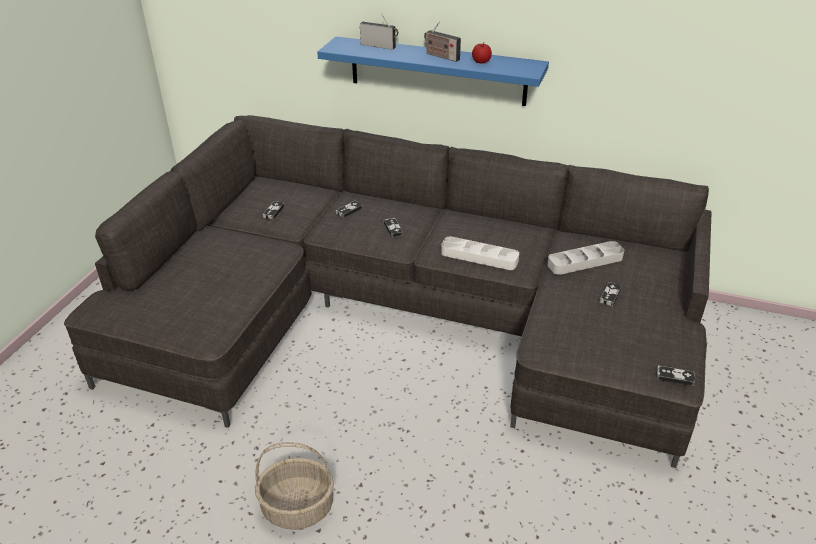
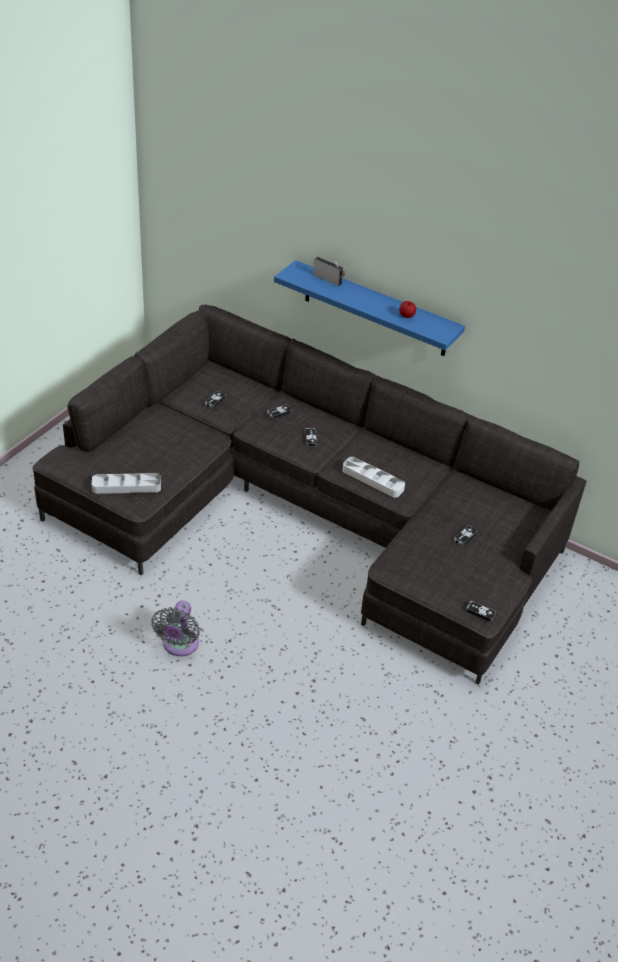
camera: 10 degrees right, 5 degrees up
basket [255,442,334,530] -> grey fan [151,601,200,656]
radio [424,21,461,62] -> none
grey tray [547,241,624,275] -> grey tray moved to [92,473,161,494]

